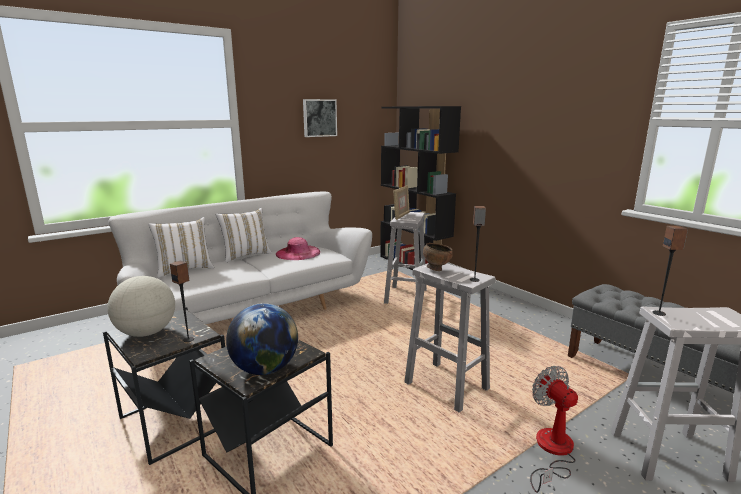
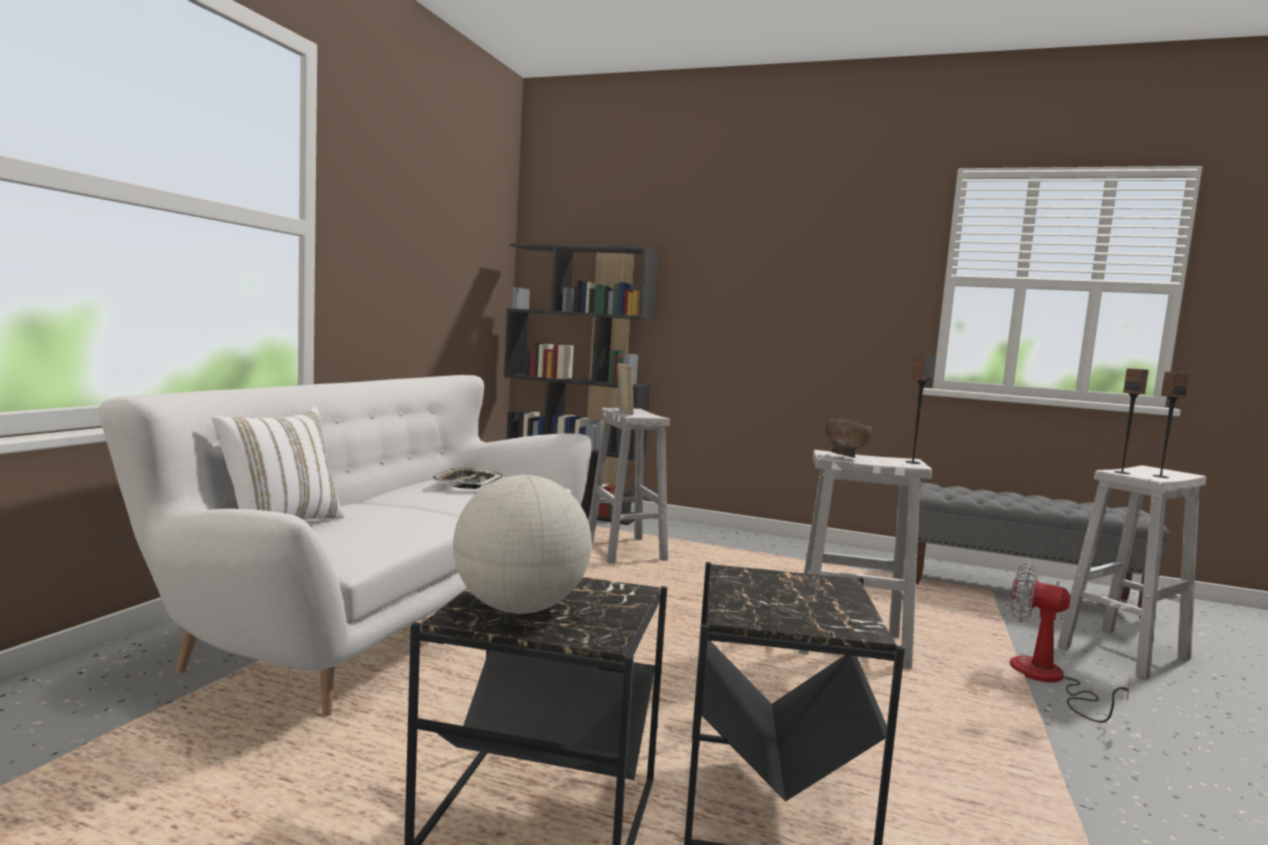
camera: 35 degrees left, 10 degrees down
speaker [170,261,194,342] -> speaker moved to [1153,372,1189,478]
white pillow [215,208,272,262] -> none
globe [226,303,298,375] -> none
pink hat [276,237,320,260] -> tray [433,467,503,489]
picture [303,99,337,137] -> none

